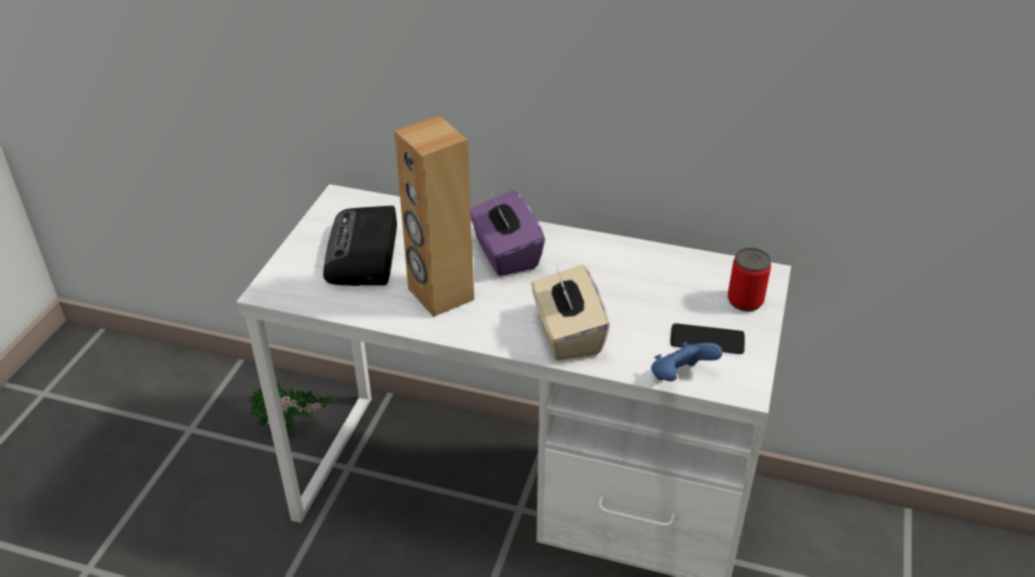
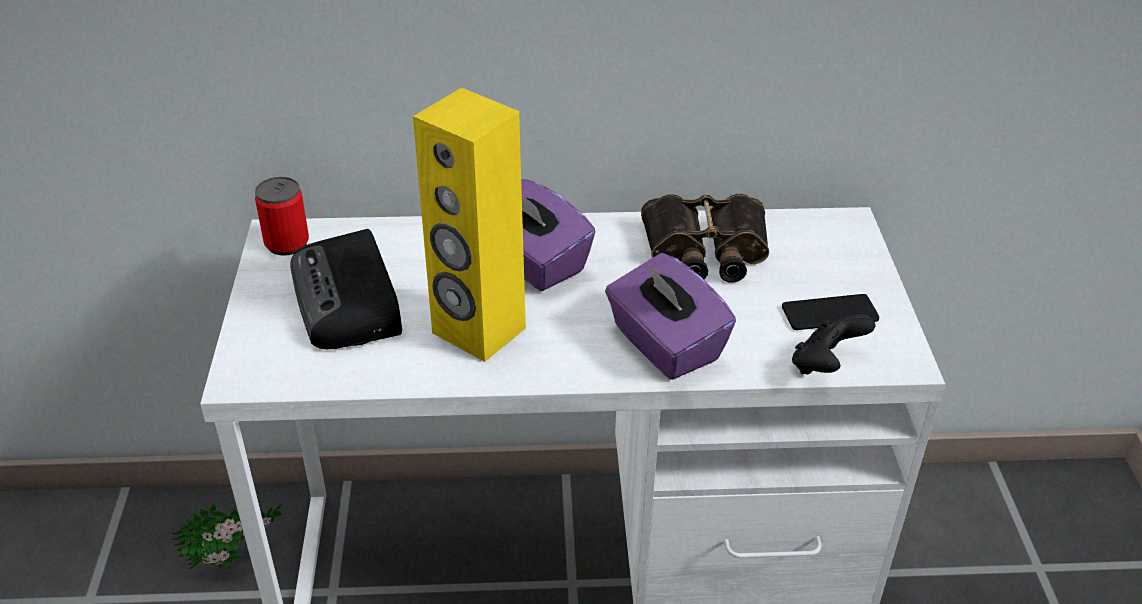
camera: 20 degrees left, 0 degrees up
brown speaker [394,115,474,317] -> yellow speaker [413,88,526,362]
beige tissue box [531,265,610,360] -> purple tissue box [605,253,736,380]
blue game controller [651,342,723,381] -> black game controller [792,314,875,375]
can [728,248,771,312] -> can moved to [255,177,309,256]
none -> binoculars [641,194,769,283]

